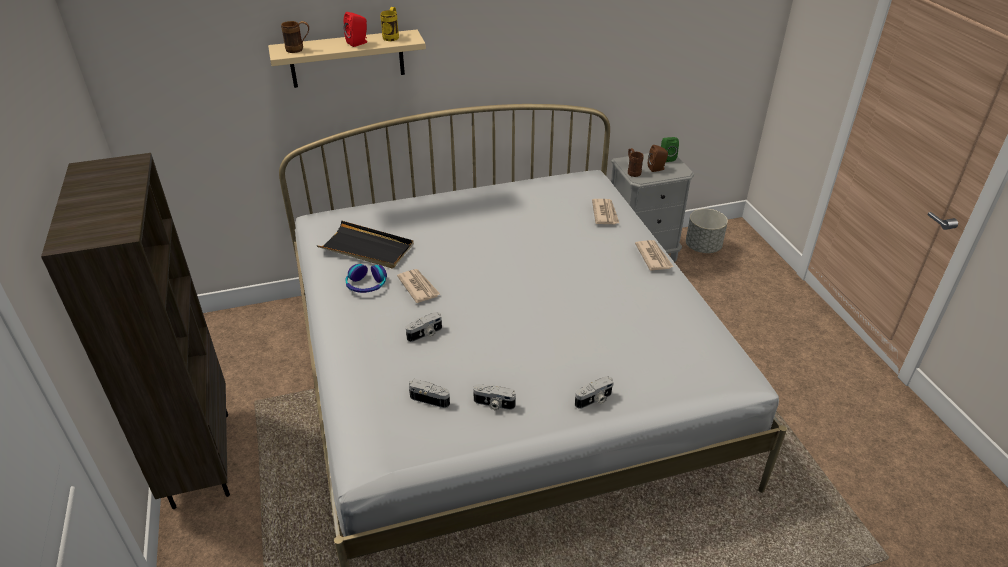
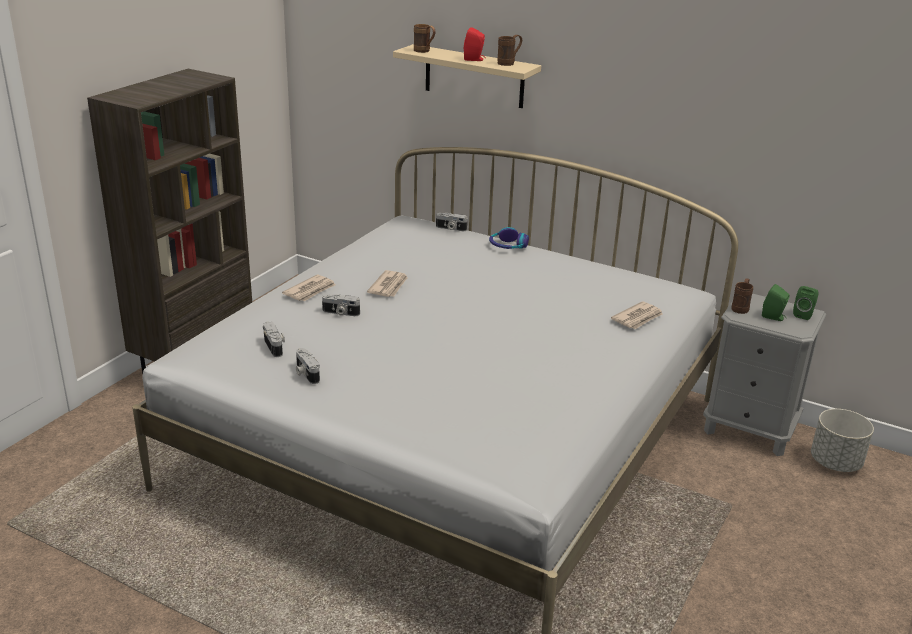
camera: 45 degrees right, 10 degrees down
black tray [316,220,414,269] -> none
headphones [345,264,387,293] -> headphones moved to [489,227,529,249]
yellow mug [380,7,399,41] -> brown mug [497,35,522,66]
camera [575,376,614,409] -> camera moved to [436,213,467,231]
newspaper [635,240,674,271] -> newspaper moved to [282,275,336,301]
brown speaker [648,145,668,172] -> green speaker [762,284,789,321]

